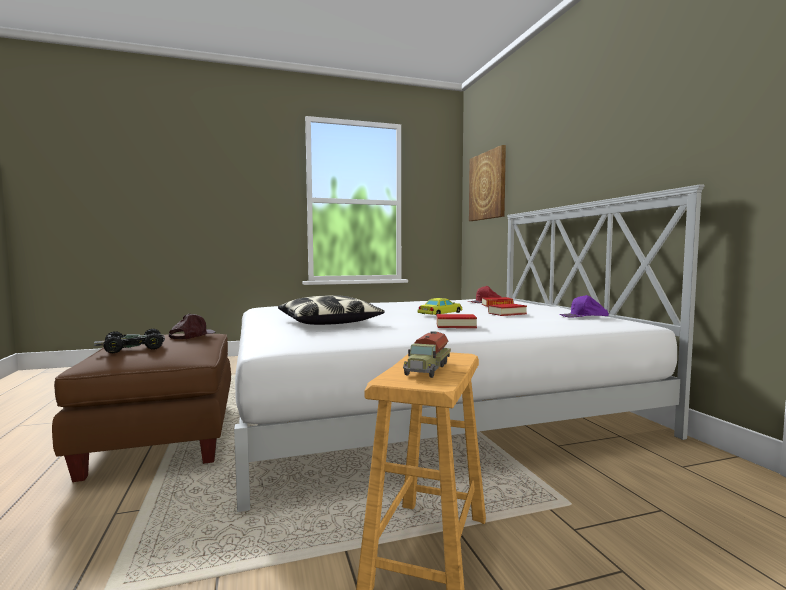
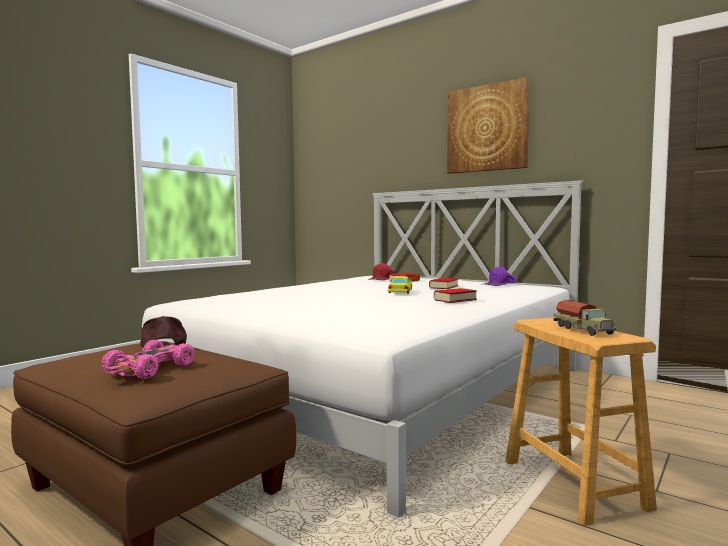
camera: 35 degrees left, 0 degrees up
black toy car [94,329,165,353] -> pink toy car [102,340,195,379]
pillow [278,295,385,325] -> none
picture [469,145,506,221] -> picture moved to [447,77,530,174]

